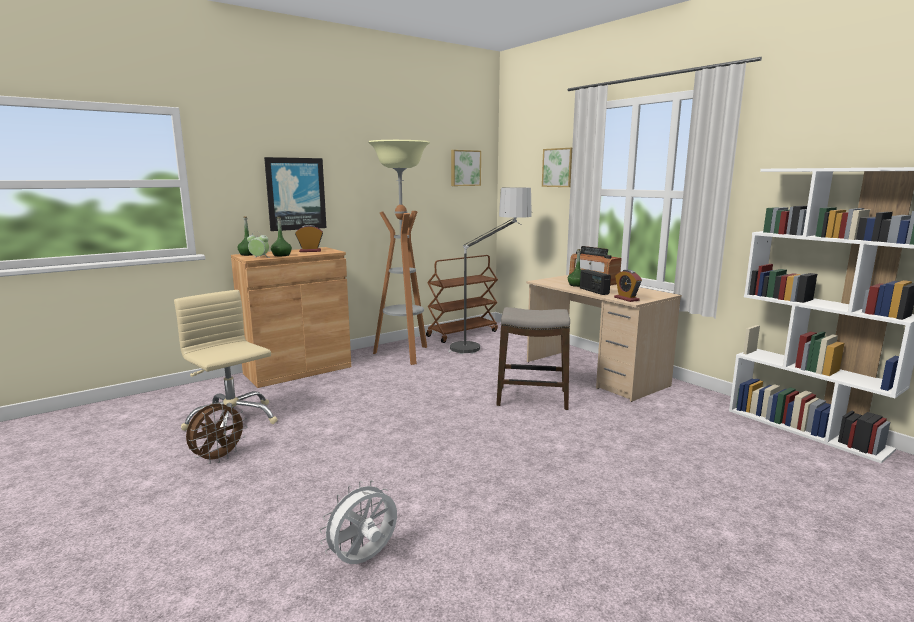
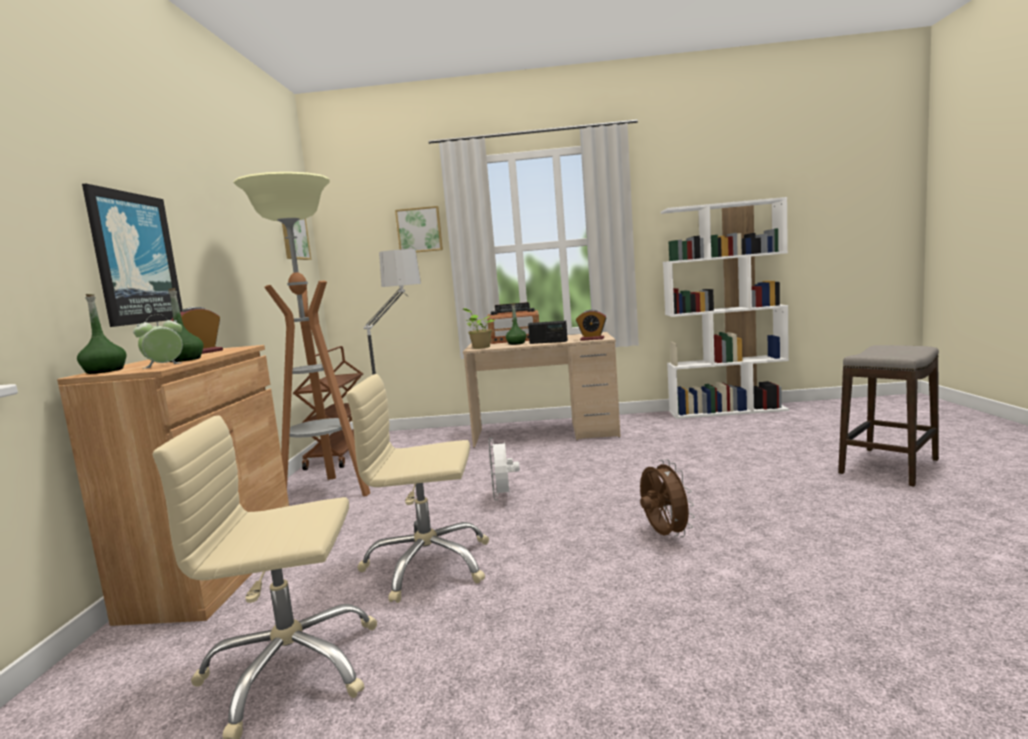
camera: 50 degrees left, 5 degrees down
brown fan [186,403,247,464] -> brown fan moved to [640,459,695,538]
white fan [319,480,397,564] -> white fan moved to [489,437,520,500]
stool [496,307,570,410] -> stool moved to [838,345,939,487]
none -> beige office chair [346,374,489,603]
none -> potted plant [463,308,495,349]

